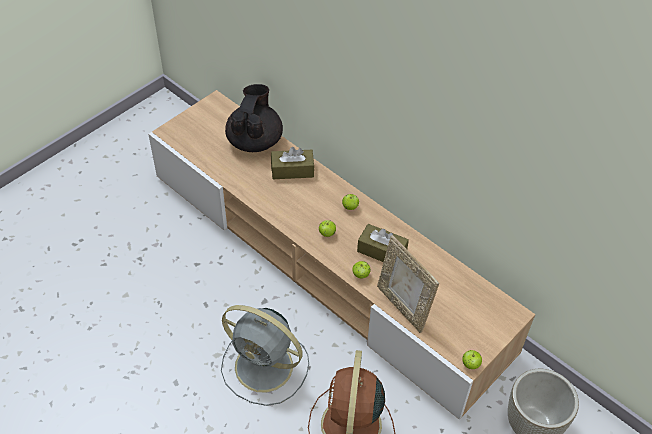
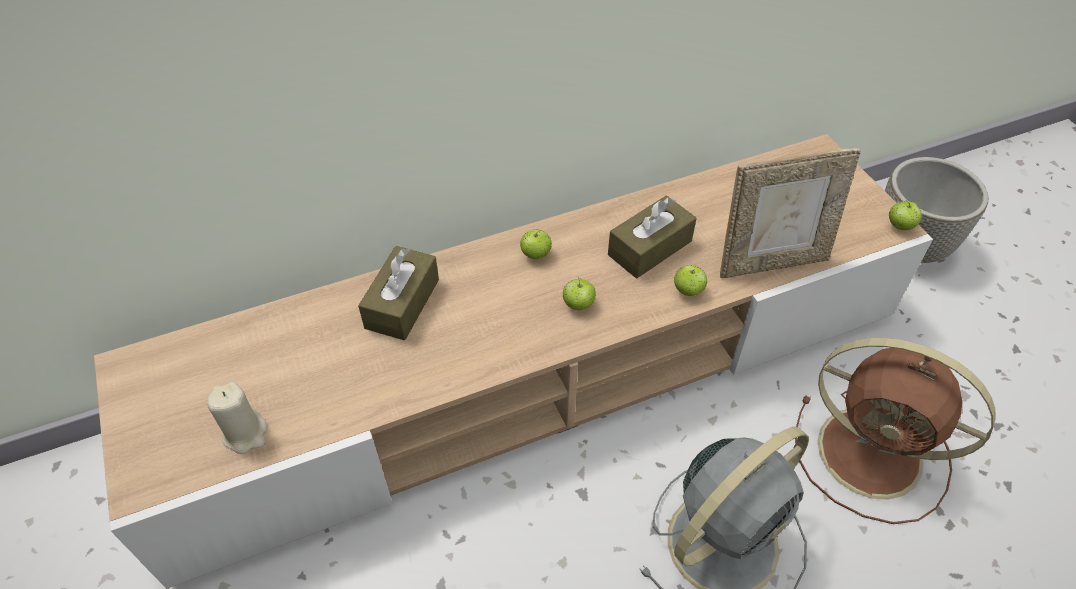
camera: 65 degrees left, 0 degrees up
black teapot [225,84,283,152] -> none
none -> beige candle [207,382,267,454]

